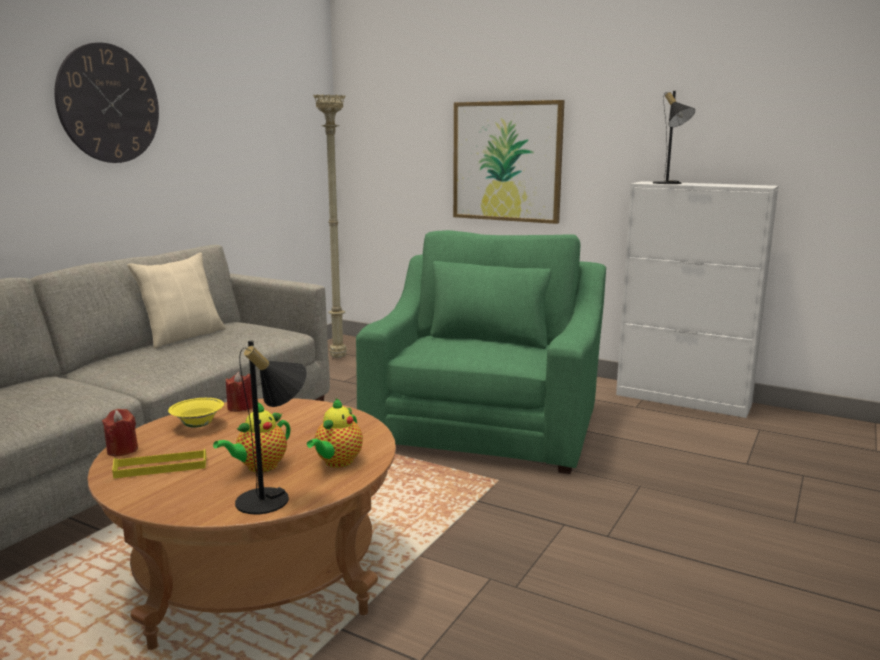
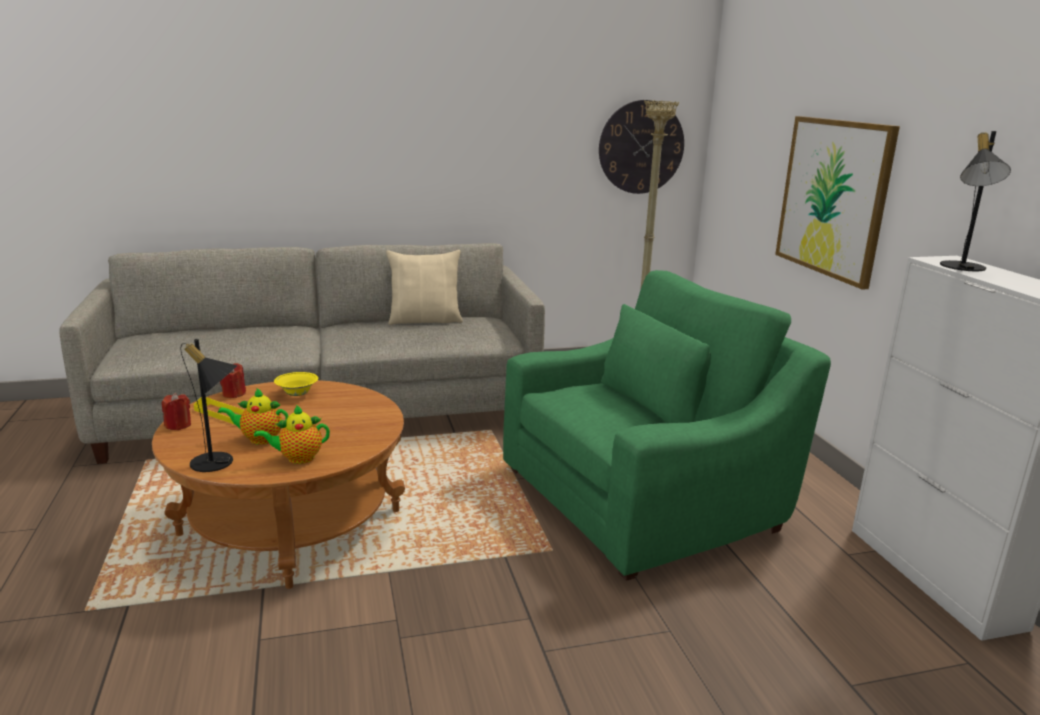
camera: 45 degrees right, 5 degrees up
wall clock [54,42,159,163] -> wall clock moved to [599,100,684,194]
red candle [226,372,253,412] -> red candle moved to [162,393,191,430]

